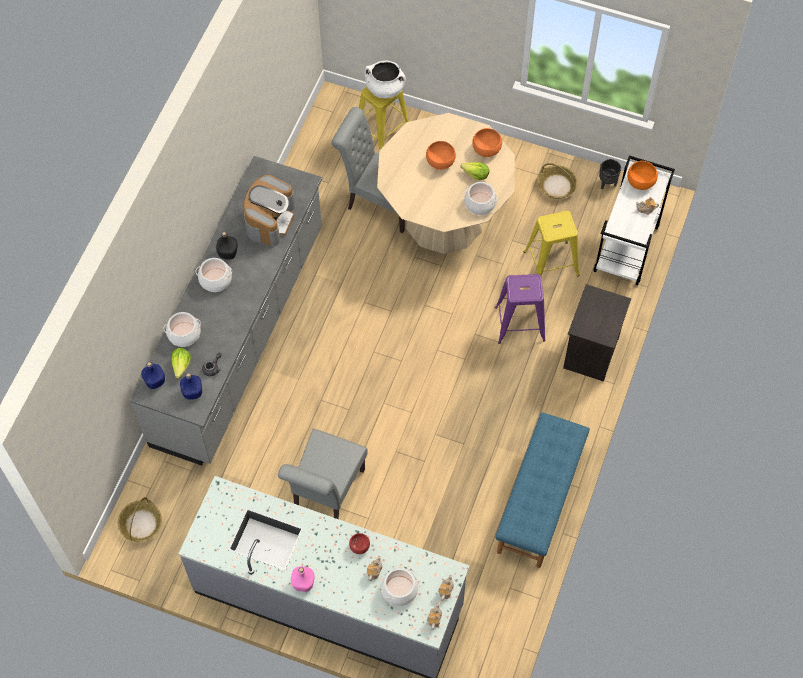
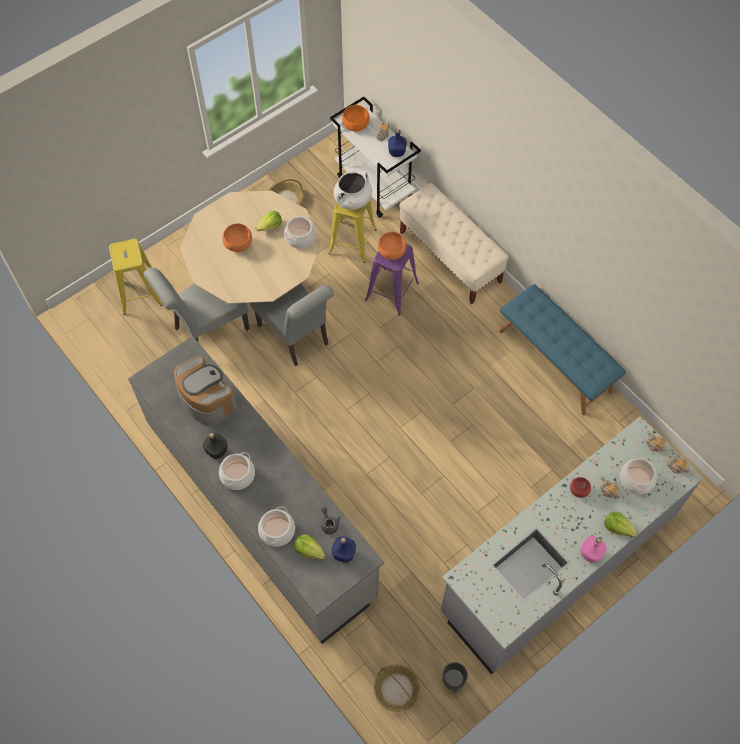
camera: 60 degrees left, 0 degrees up
blue bottle [141,362,165,389] -> blue bottle moved to [388,129,406,157]
grey chair [278,429,368,519] -> grey chair moved to [250,283,334,366]
white cooking pot [364,61,406,99] -> white cooking pot moved to [334,171,372,210]
orange bowl [472,128,502,157] -> orange bowl moved to [378,232,406,260]
black nightstand [563,284,631,382] -> beige bench [399,183,509,304]
black planter [599,159,621,189] -> black planter moved to [442,662,468,693]
none -> lettuce [604,512,637,538]

